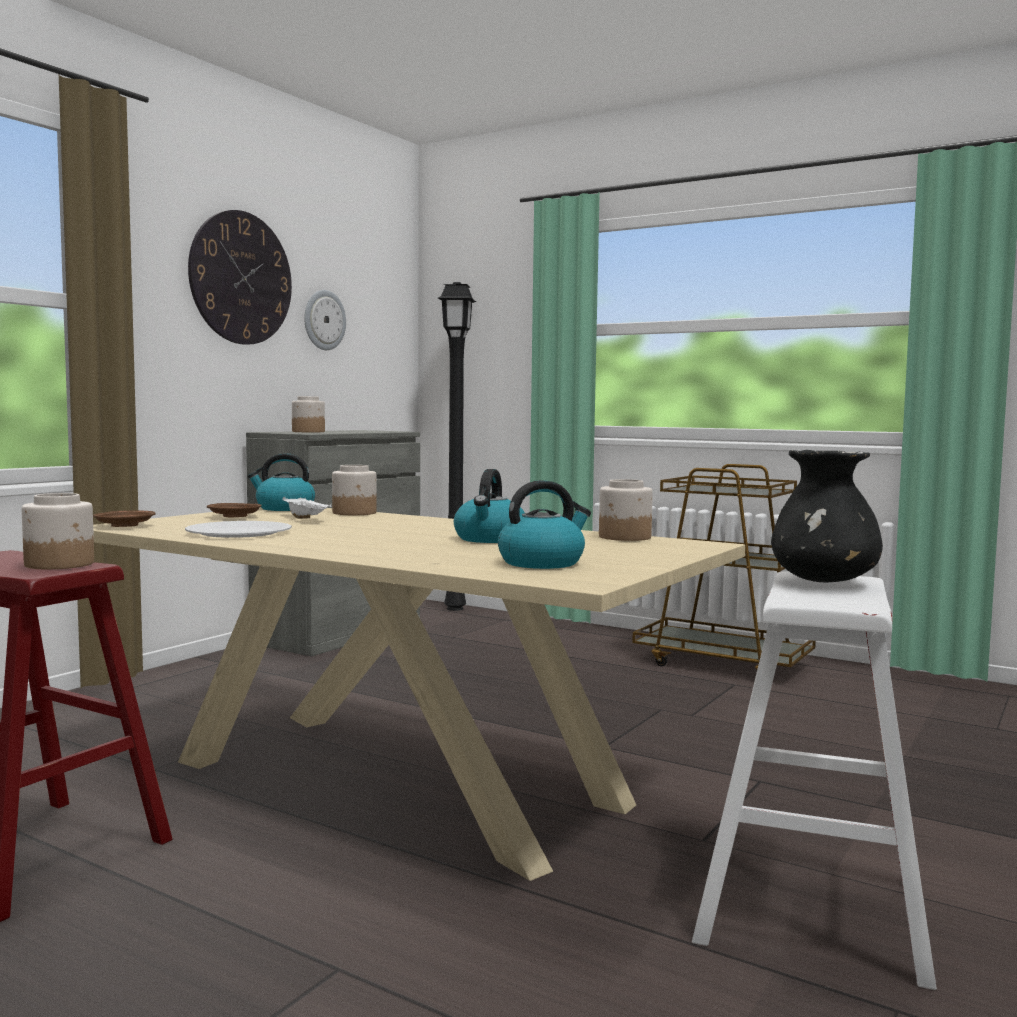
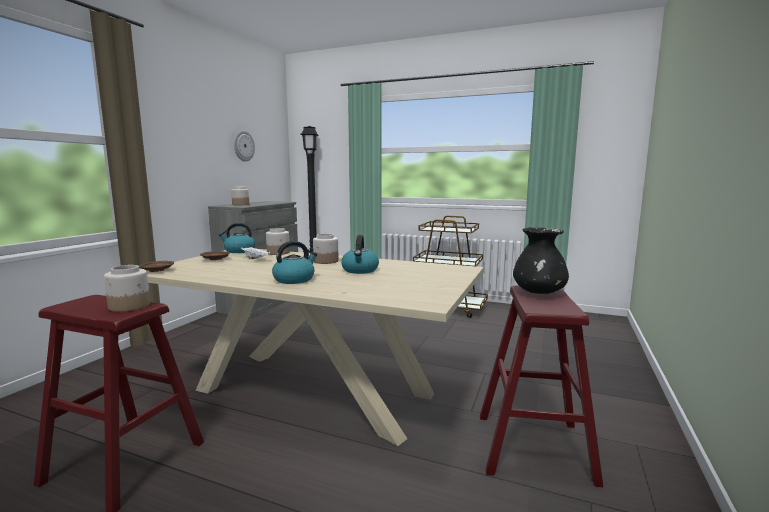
camera: 10 degrees left, 5 degrees up
white plate [185,521,292,538] -> none
wall clock [188,210,292,345] -> none
kettle [498,480,591,569] -> kettle moved to [272,241,317,284]
jar [599,479,653,541] -> jar moved to [313,234,338,264]
white stool [692,572,937,990] -> red stool [480,286,603,487]

